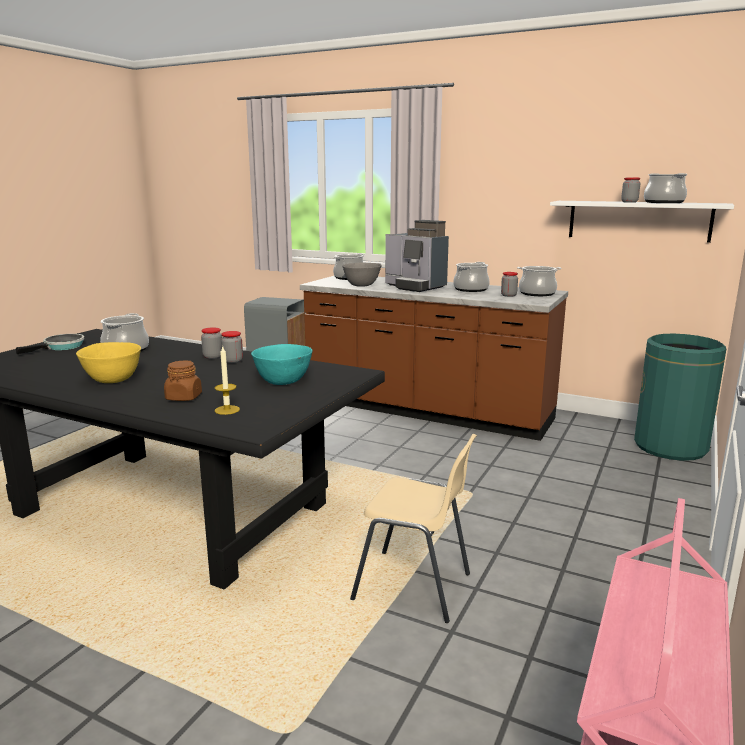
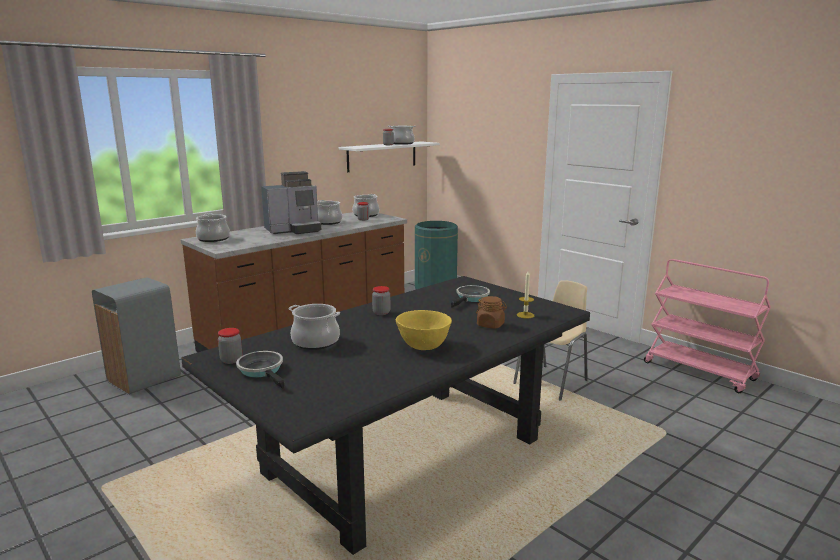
camera: 70 degrees left, 0 degrees up
jar [221,331,243,363] -> jar moved to [218,328,242,364]
turquoise bowl [251,344,312,385] -> frying pan [451,285,490,308]
grey bowl [342,262,382,287] -> none

